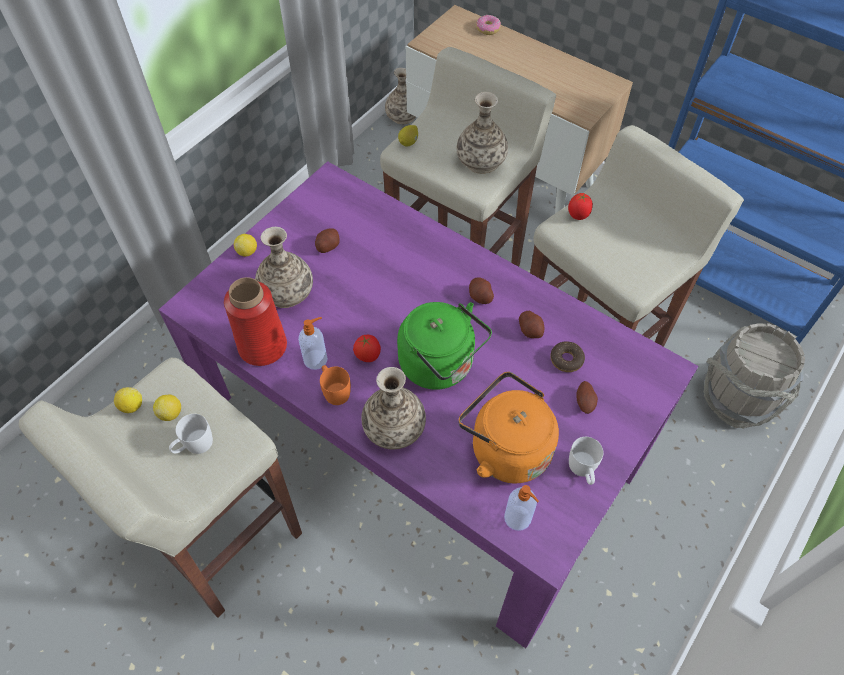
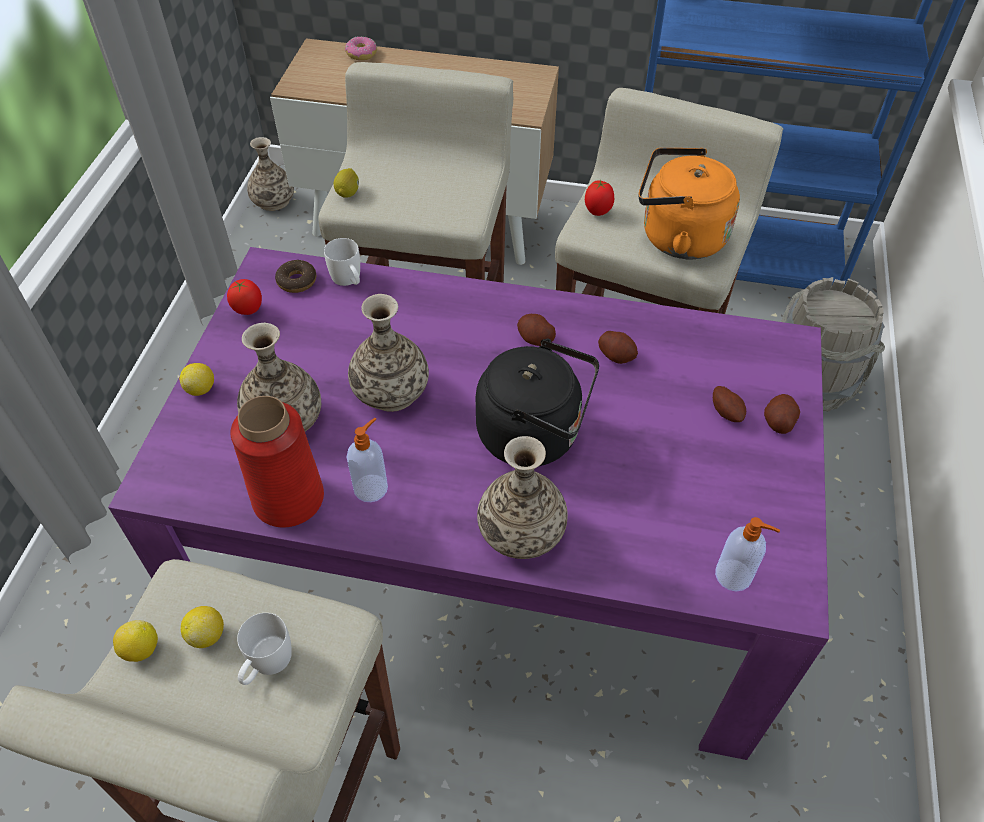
camera: 25 degrees left, 5 degrees down
potato [315,228,340,253] -> potato moved to [764,394,800,434]
orange mug [320,365,351,405] -> none
tomato [353,335,381,362] -> tomato moved to [227,279,262,315]
green kettle [397,302,492,390] -> black kettle [475,339,599,466]
vase [457,92,508,174] -> vase moved to [348,294,429,412]
orange kettle [458,372,559,484] -> orange kettle moved to [639,147,740,260]
donut [550,341,585,372] -> donut moved to [275,260,316,293]
white mug [569,437,603,485] -> white mug moved to [324,238,360,286]

